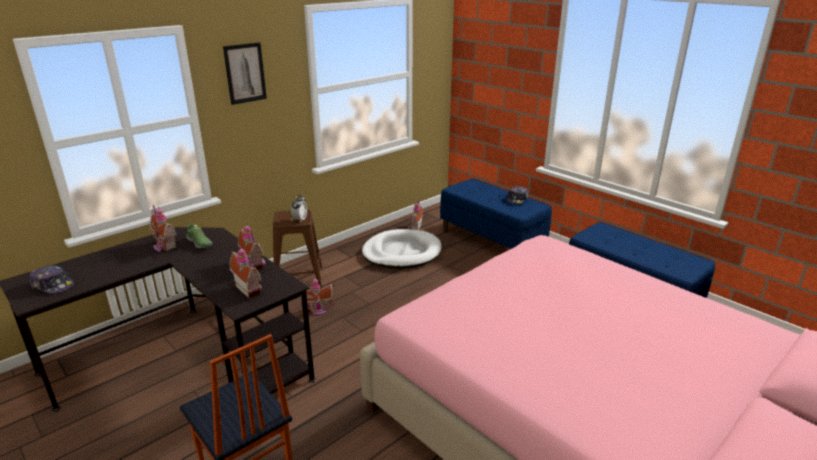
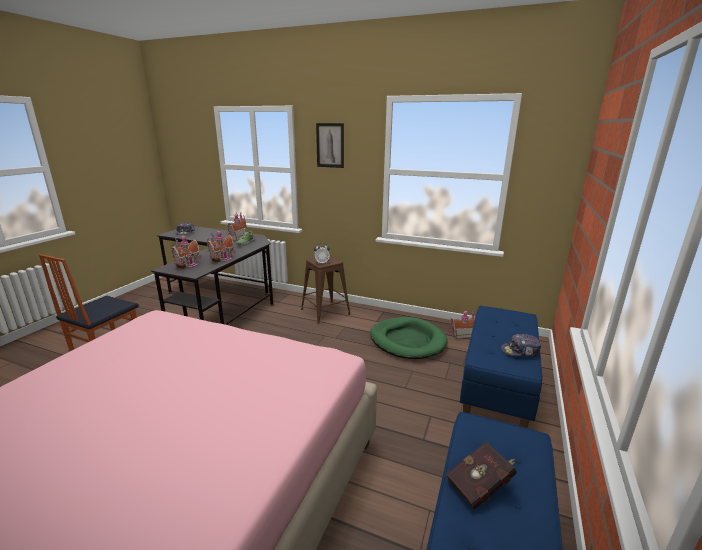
camera: 65 degrees right, 5 degrees down
toy house [304,278,335,315] -> none
white dog bed [362,229,442,269] -> green dog bed [370,317,448,359]
none -> red book [446,442,517,510]

